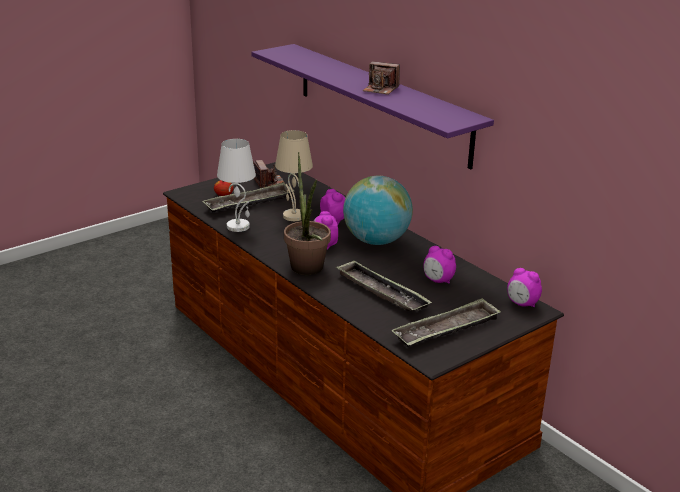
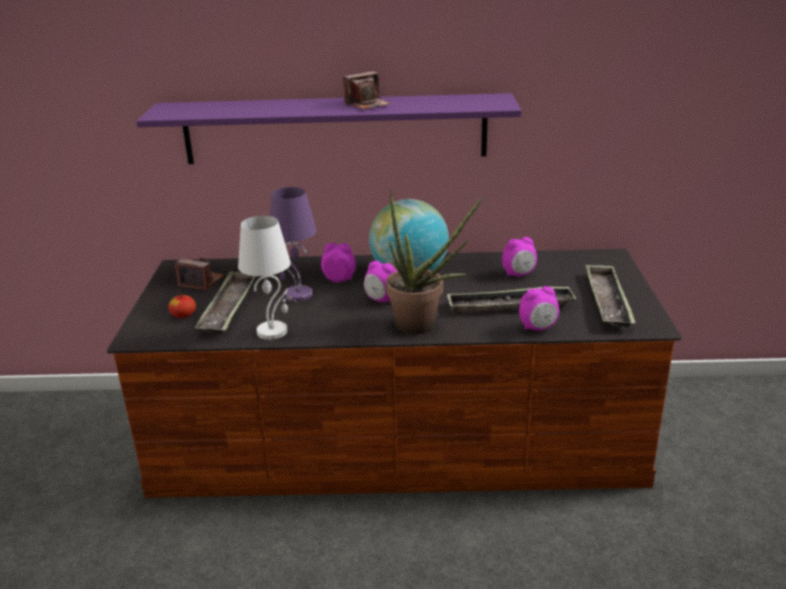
camera: 50 degrees left, 0 degrees up
beige table lamp [275,130,313,221] -> purple table lamp [270,187,316,302]
alarm clock [507,268,542,307] -> alarm clock moved to [519,286,559,331]

